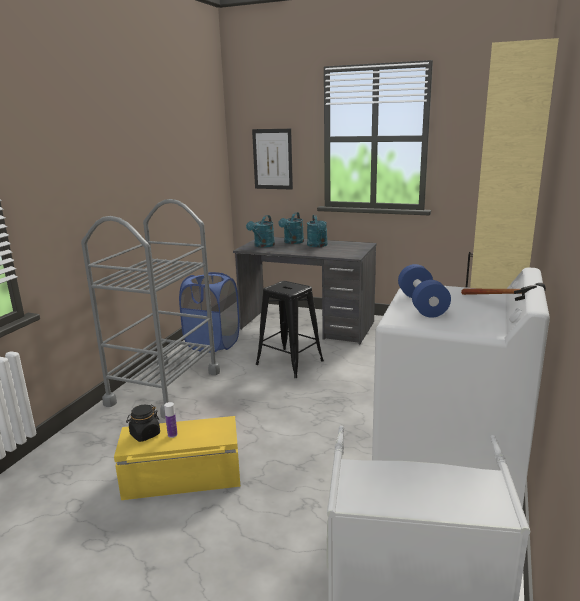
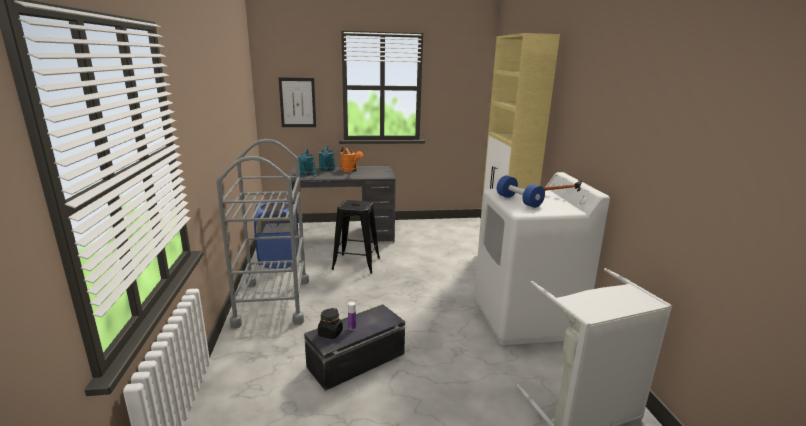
camera: 30 degrees left, 0 degrees up
yellow storage box [114,416,240,500] -> black storage box [304,304,405,391]
turquoise watering can [307,215,328,247] -> orange watering can [341,147,363,172]

